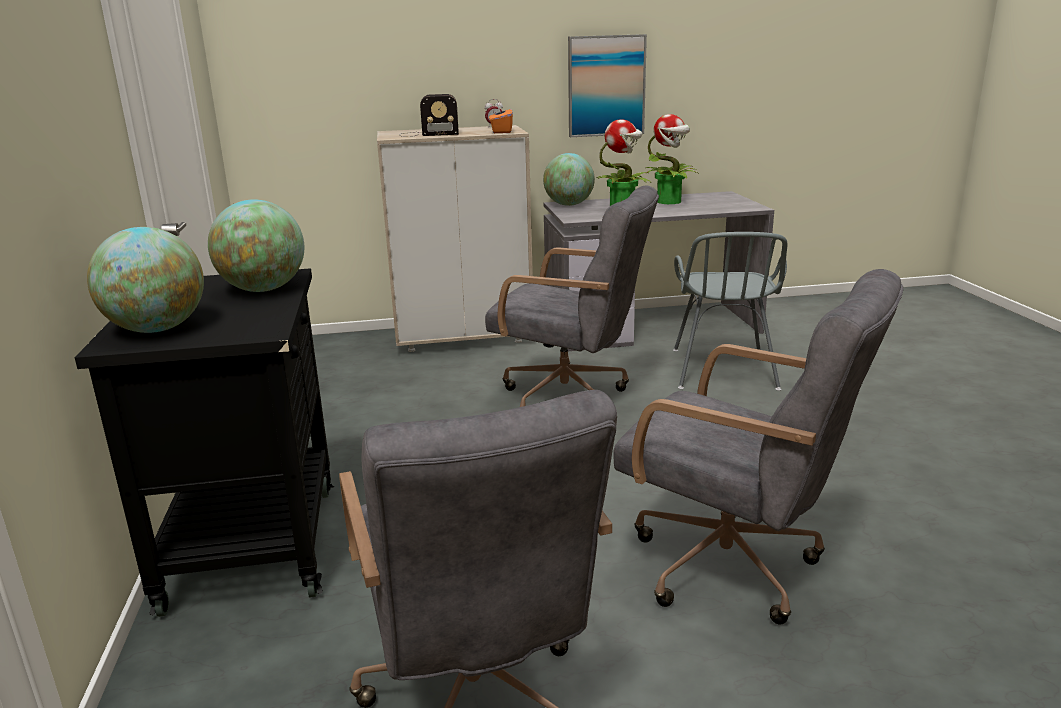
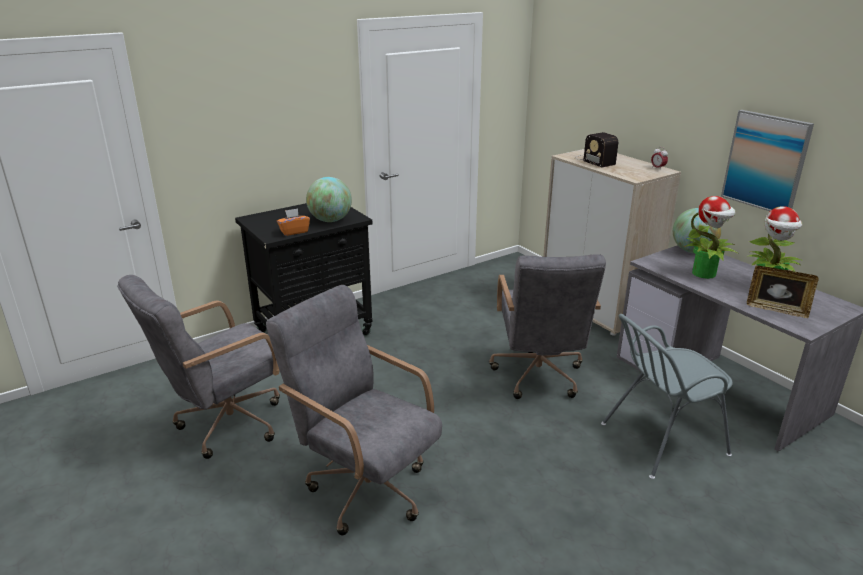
camera: 65 degrees right, 5 degrees up
globe [87,227,204,333] -> none
orange tissue box [489,103,513,133] -> orange tissue box moved to [277,208,310,236]
grey office chair [613,269,904,624] -> grey office chair turned 120 degrees clockwise [266,285,442,535]
none -> picture frame [747,266,819,318]

